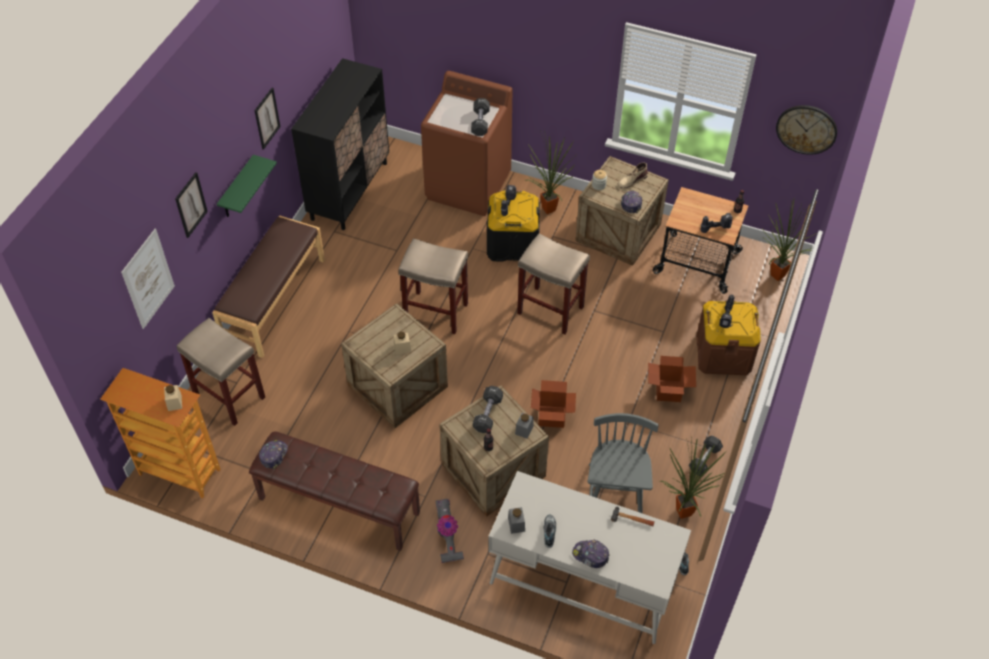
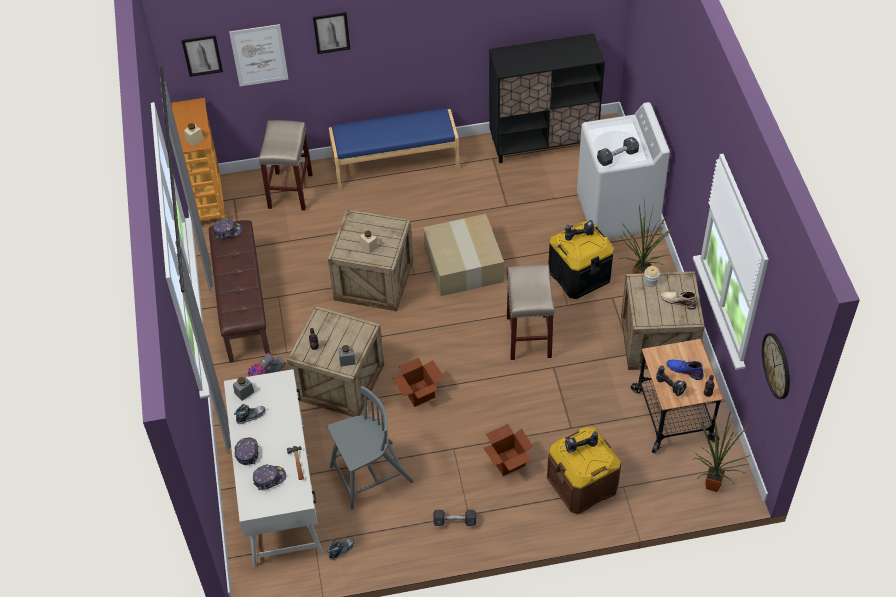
camera: 60 degrees right, 0 degrees up
brown bench [212,215,325,358] -> blue bench [329,108,459,189]
green shelf [217,155,277,217] -> none
picture [254,88,281,150] -> picture moved to [181,35,223,77]
beige stool [398,238,468,334] -> cardboard box [423,214,504,296]
brown washing machine [421,71,512,216] -> white washing machine [577,102,670,239]
black dumbbell [473,386,503,433] -> none
cap [621,190,643,213] -> cap moved to [253,464,286,490]
potted plant [660,436,726,519] -> none
none -> blue boot [666,360,704,380]

